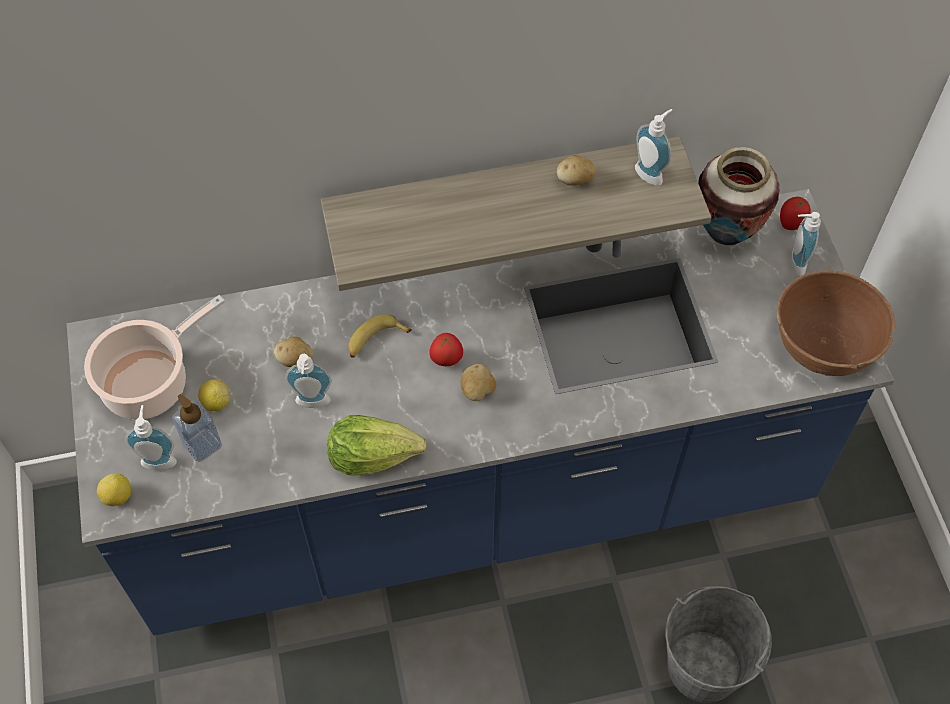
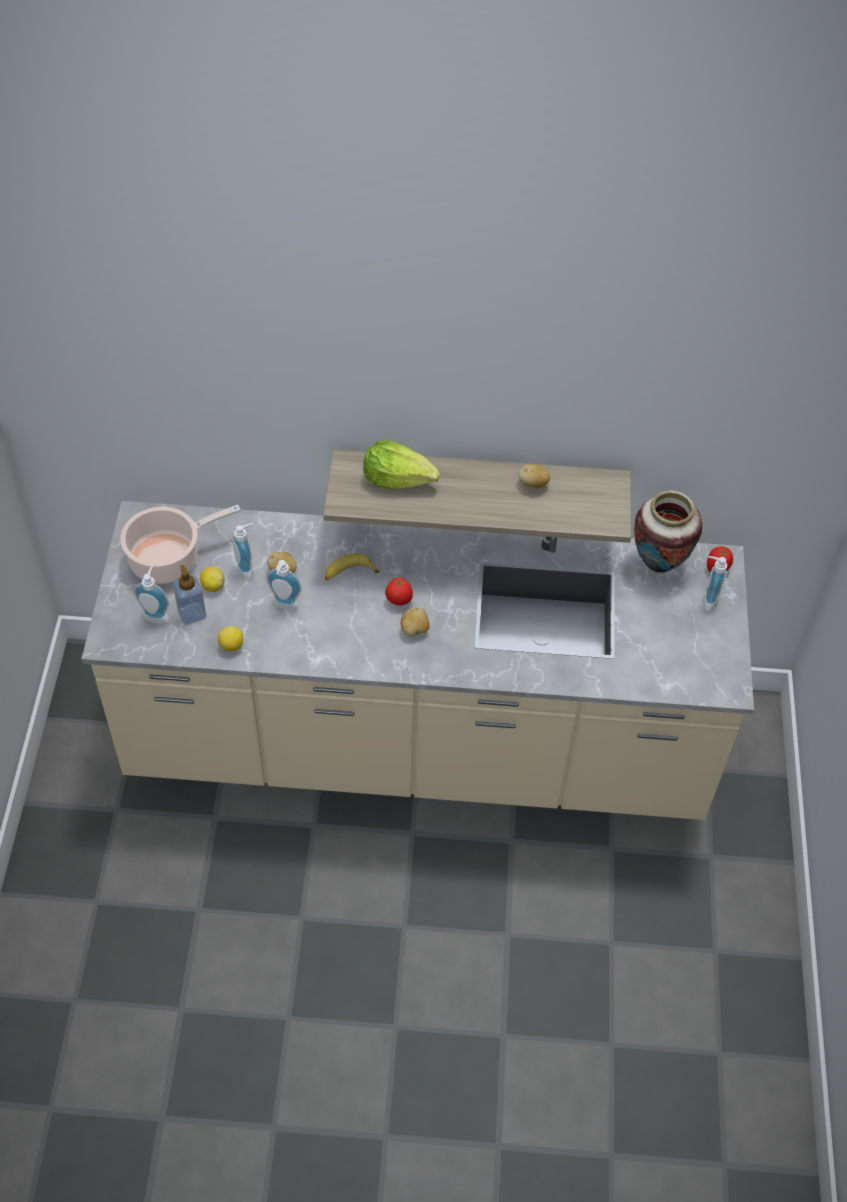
camera: 15 degrees right, 5 degrees down
blue counter [67,189,894,636] -> beige counter [81,501,754,820]
lemon [97,473,131,506] -> lemon moved to [218,626,243,651]
lettuce [327,415,426,476] -> lettuce moved to [363,440,440,489]
soap dispenser [635,109,672,186] -> soap dispenser moved to [233,523,253,580]
grey bucket [666,586,772,703] -> none
brown bowl [777,270,895,376] -> none

